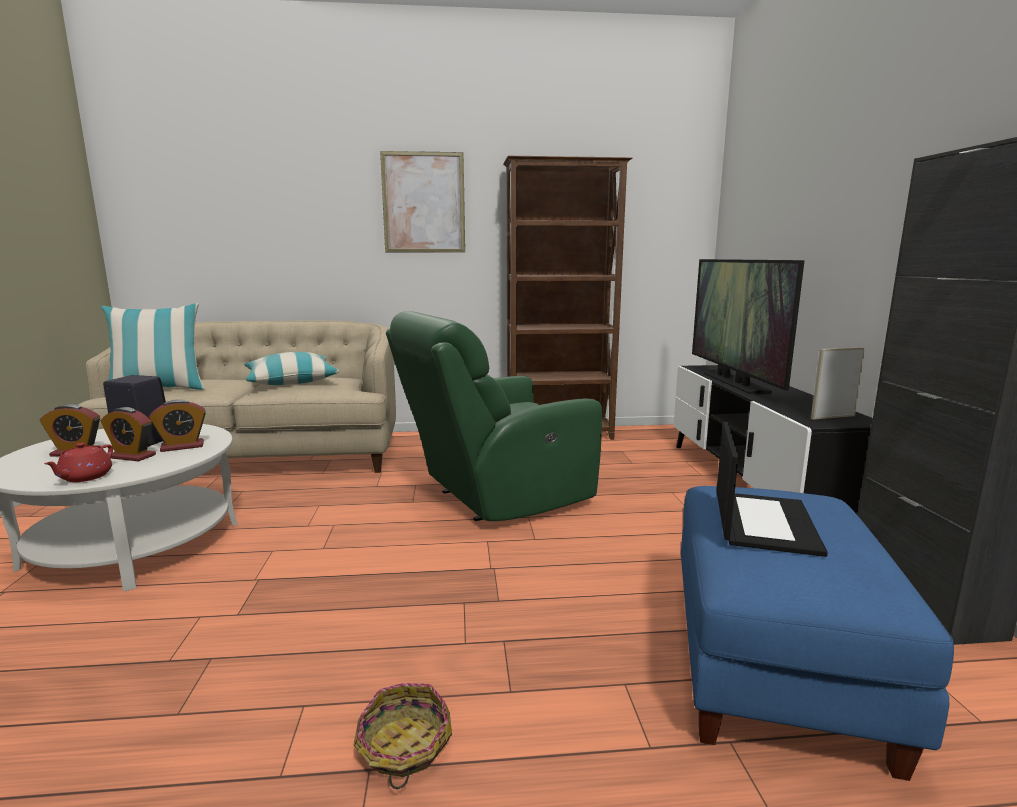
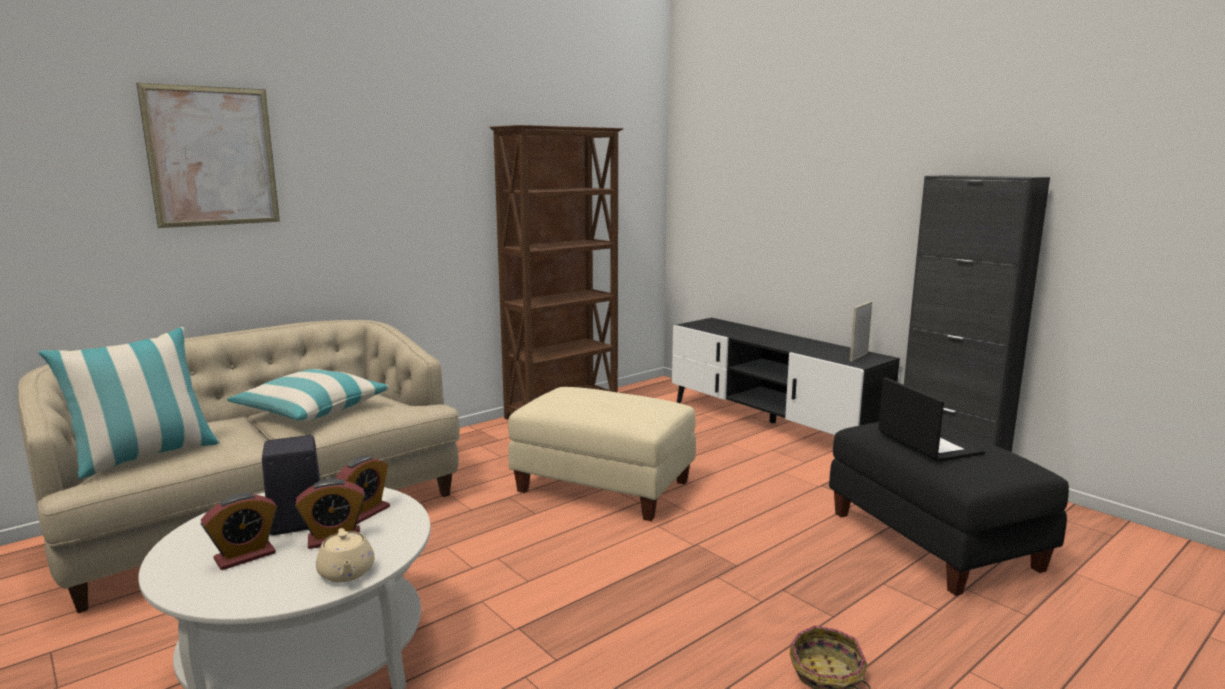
camera: 35 degrees left, 0 degrees up
red teapot [44,443,113,482] -> beige teapot [316,528,375,582]
picture [380,151,465,252] -> picture moved to [137,83,280,228]
green armchair [386,311,602,521] -> beige ottoman [508,387,696,521]
blue ottoman [681,486,954,781] -> black ottoman [829,422,1069,596]
television [692,259,805,394] -> none

